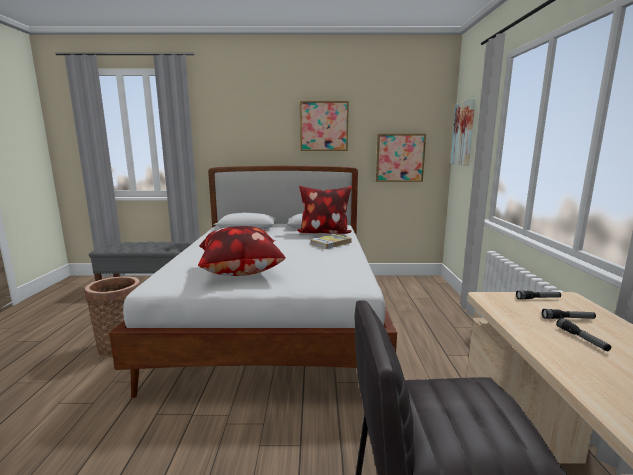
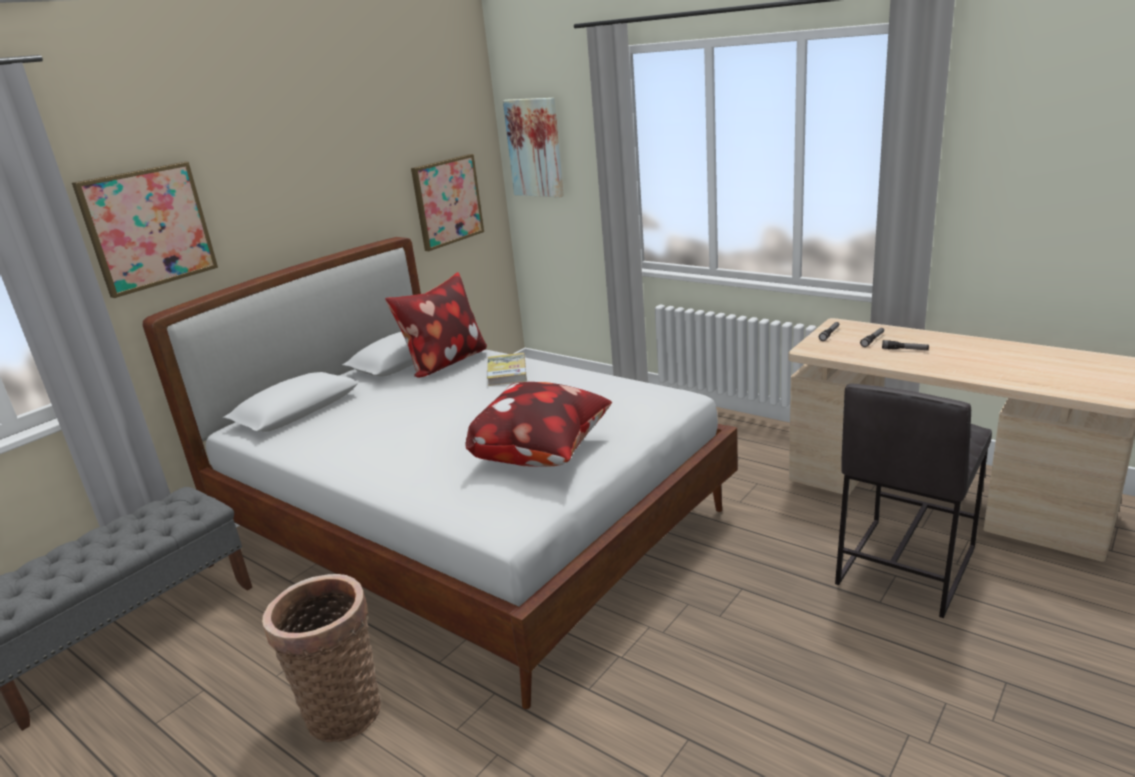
camera: 50 degrees left, 10 degrees up
picture [300,101,349,151] -> picture moved to [72,162,218,298]

